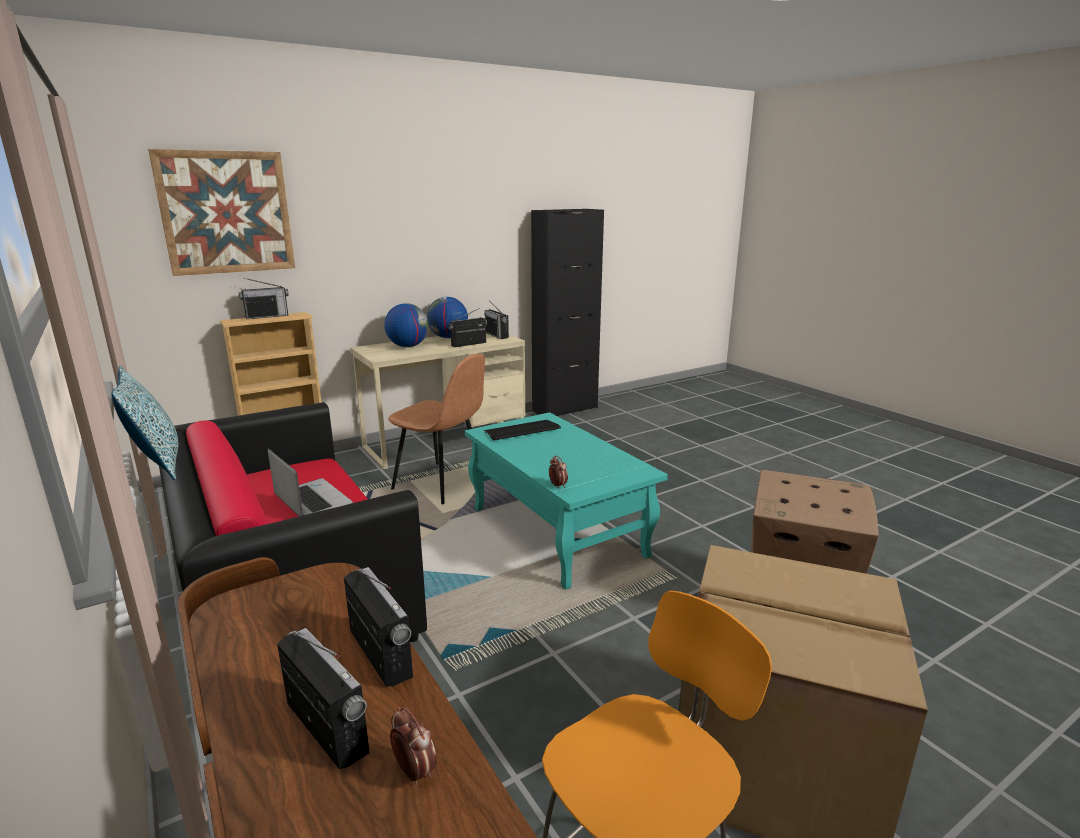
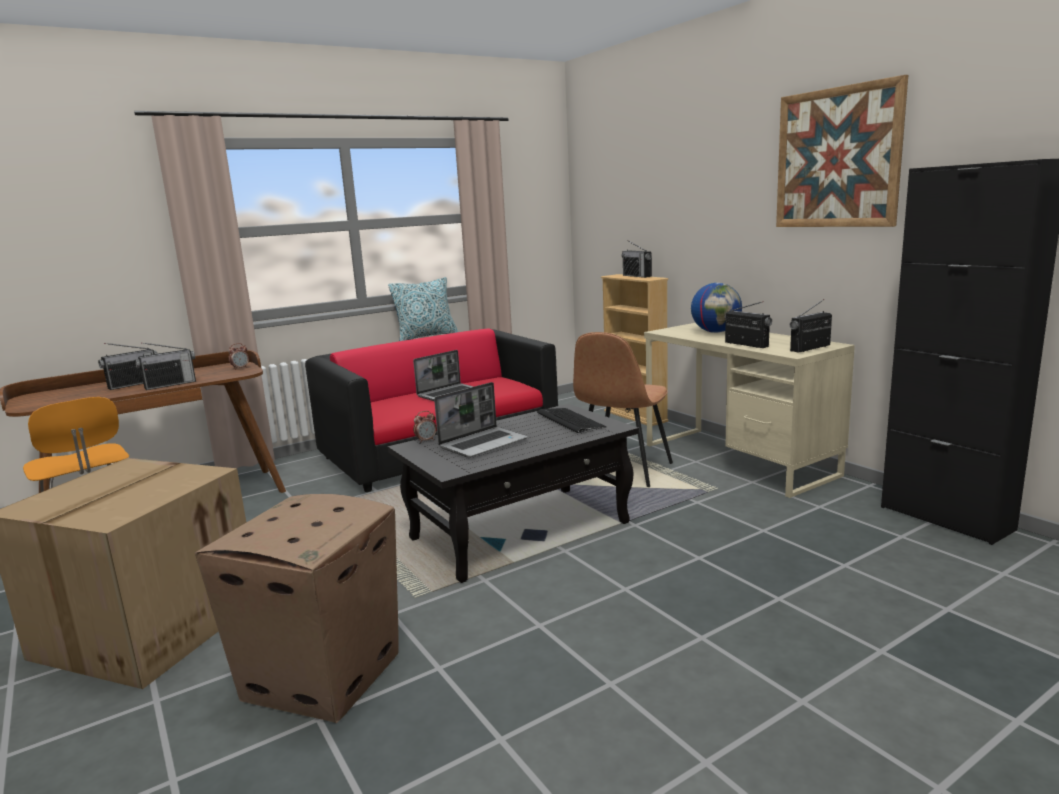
camera: 90 degrees right, 5 degrees down
picture [148,149,295,276] -> picture moved to [776,75,908,227]
alarm clock [390,707,437,785] -> alarm clock moved to [228,343,249,370]
globe [427,297,468,338] -> none
turquoise coffee table [465,412,668,590] -> black coffee table [388,404,639,583]
none -> laptop [434,382,528,458]

